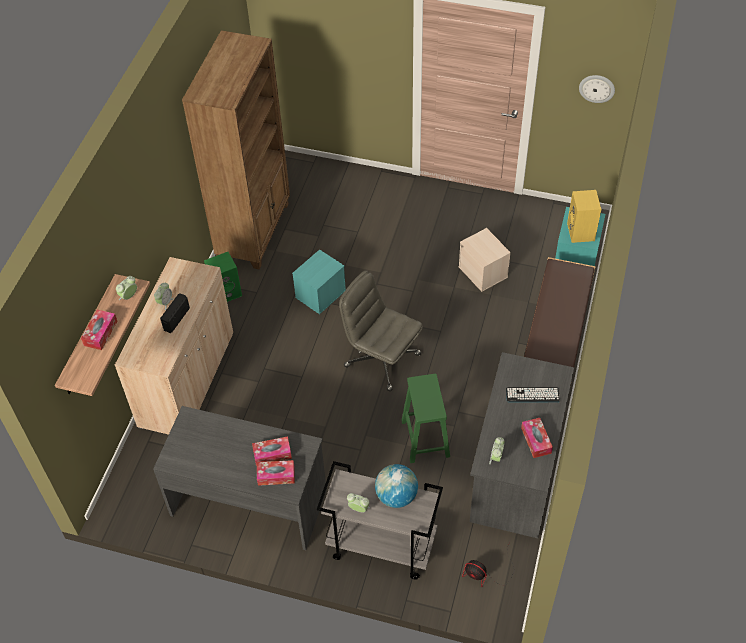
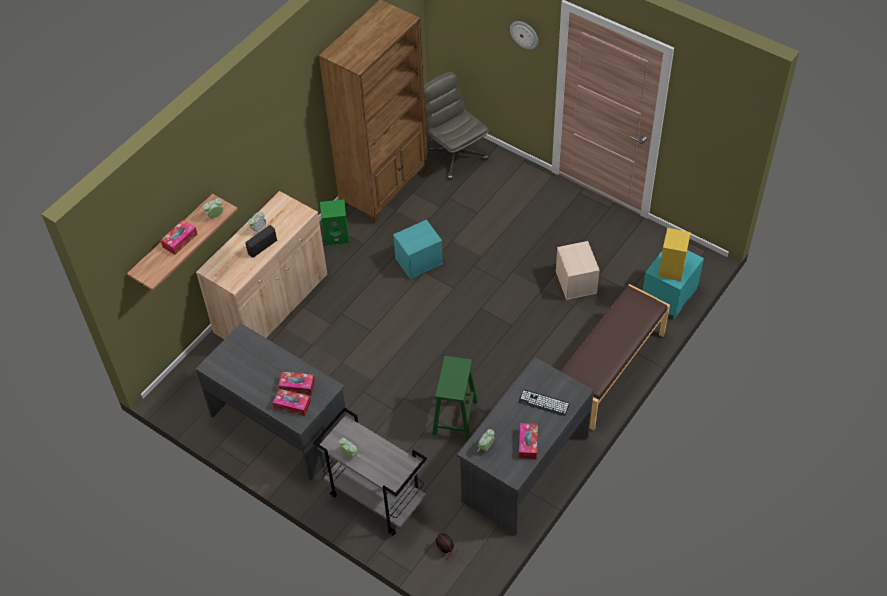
camera: 20 degrees right, 0 degrees up
grey office chair [339,270,423,391] -> grey office chair moved to [424,71,489,180]
globe [375,464,418,508] -> none
wall clock [579,75,615,103] -> wall clock moved to [510,21,538,50]

